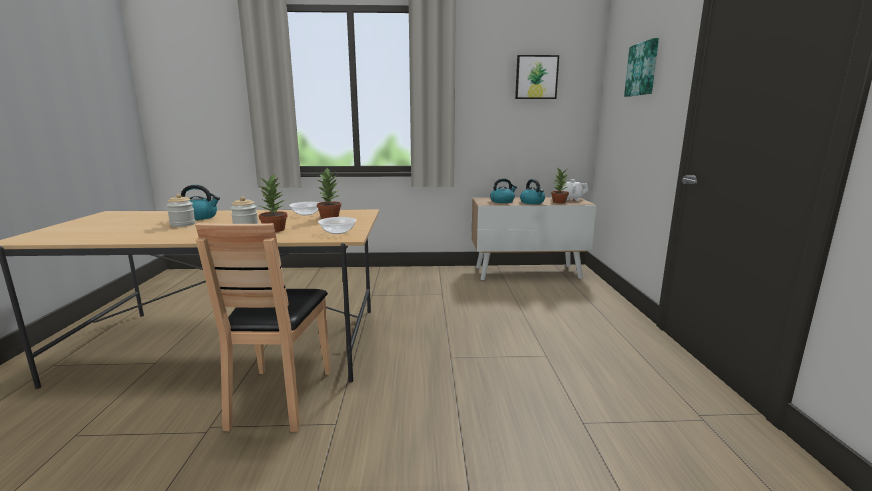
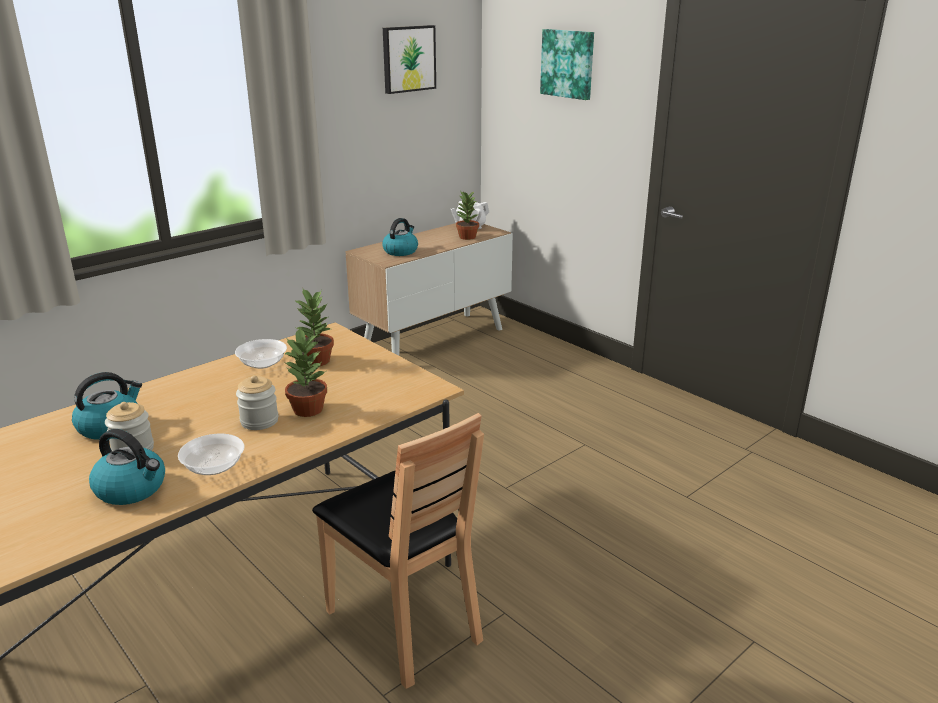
camera: 40 degrees left, 10 degrees up
bowl [318,217,357,234] -> bowl moved to [178,434,244,475]
kettle [520,179,545,204] -> kettle moved to [89,429,165,505]

